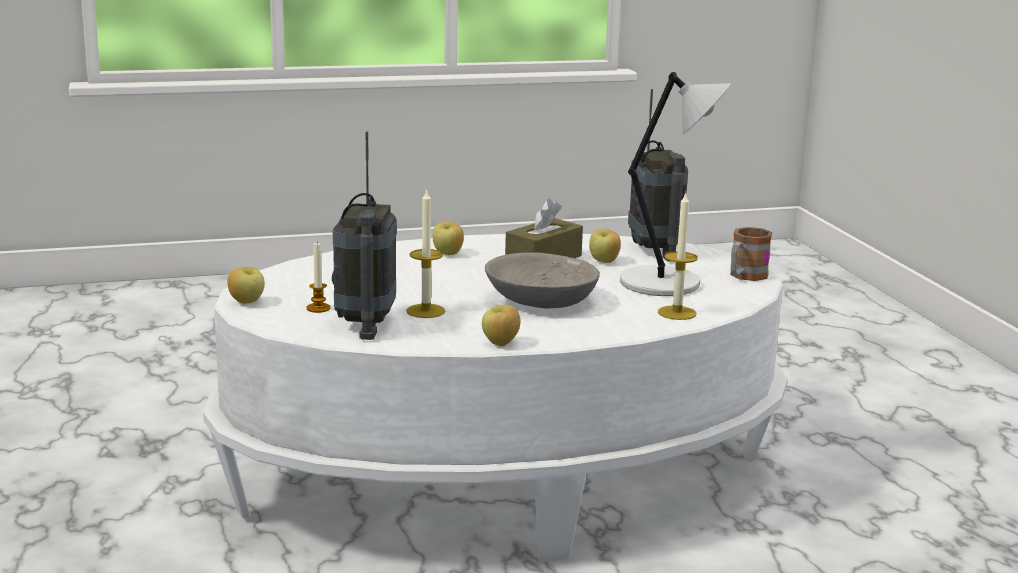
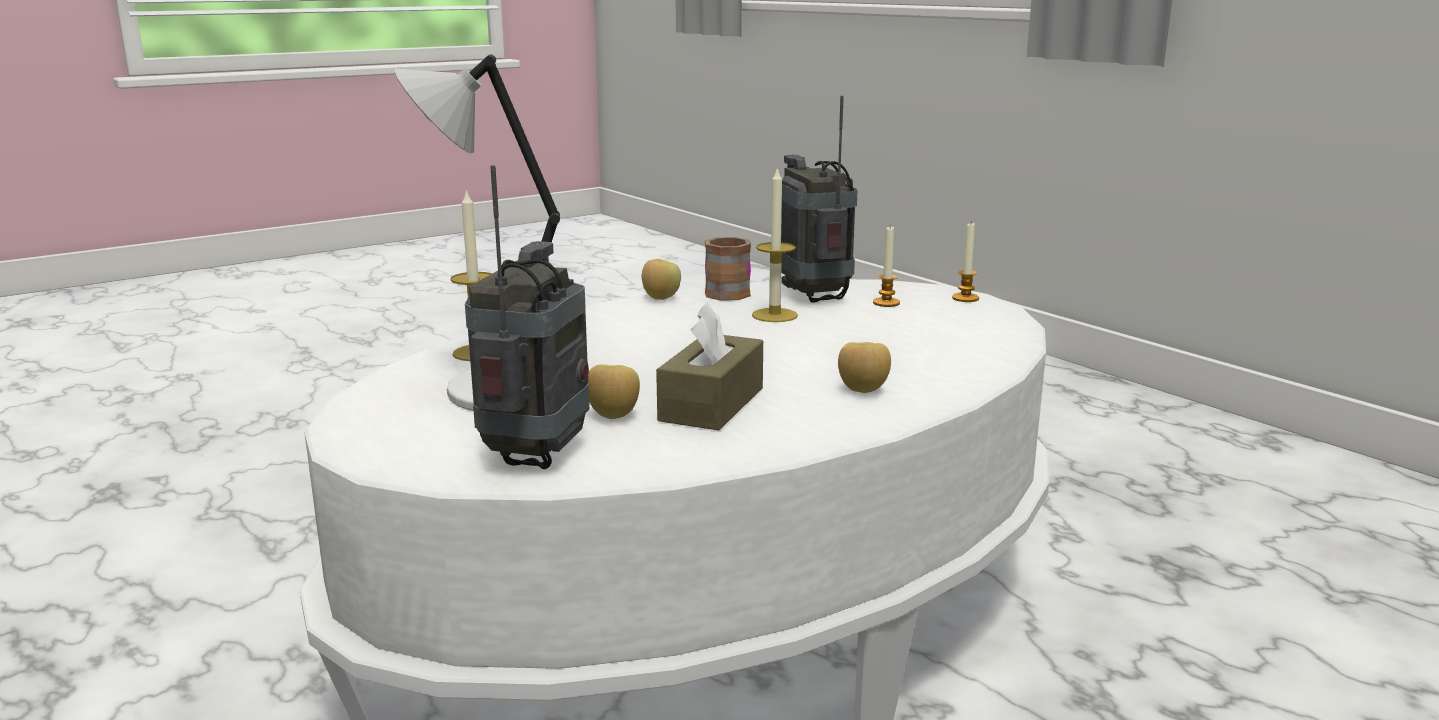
camera: 160 degrees right, 0 degrees up
apple [227,267,265,304] -> candle [952,223,979,302]
grey bowl [485,252,600,309] -> none
radio [628,89,688,261] -> radio turned 45 degrees clockwise [465,165,589,469]
mug [730,227,772,281] -> mug moved to [705,237,751,301]

